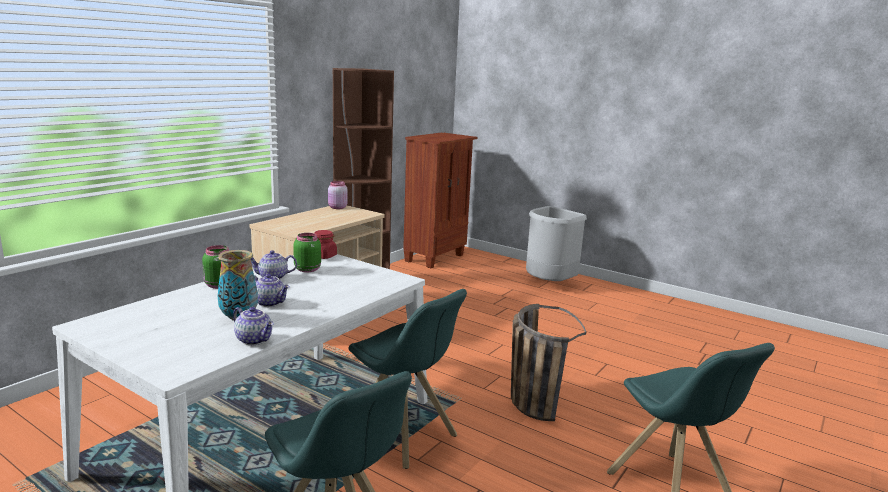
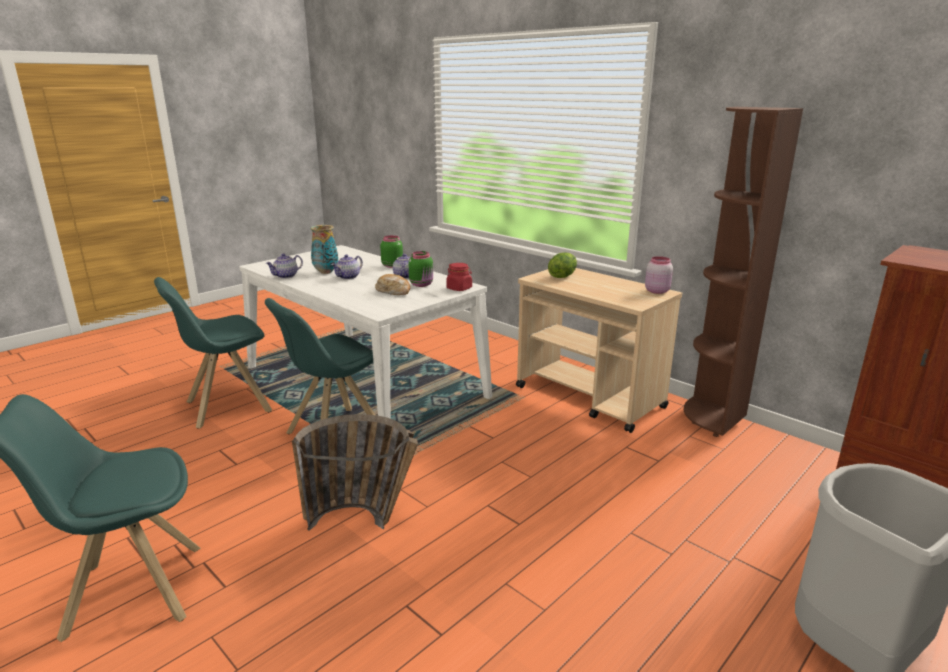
camera: 100 degrees right, 5 degrees up
none -> bread [375,274,410,295]
none -> lettuce [548,252,577,278]

